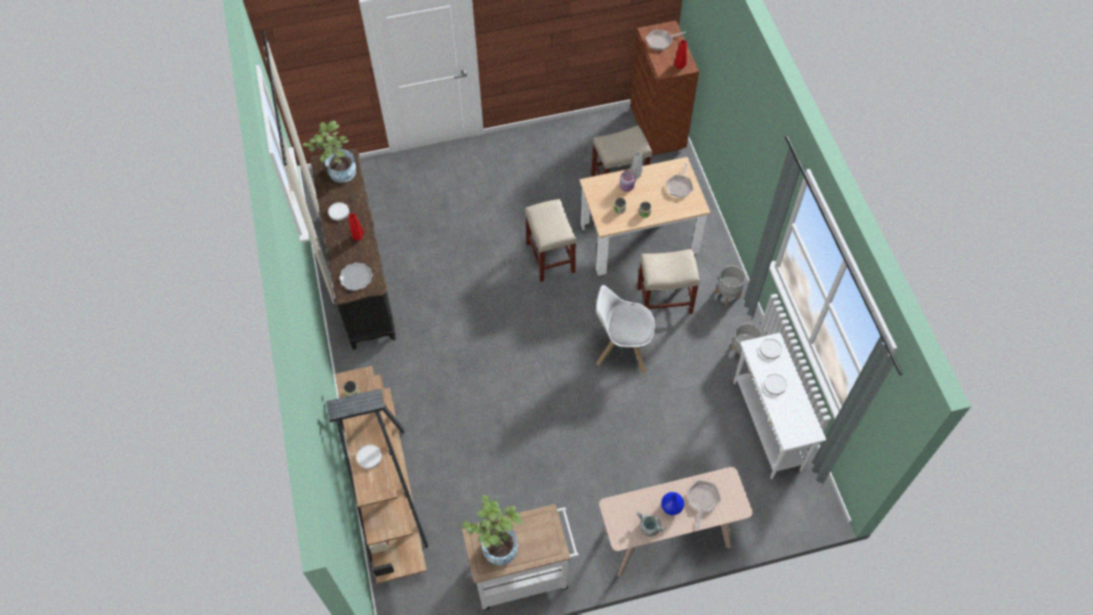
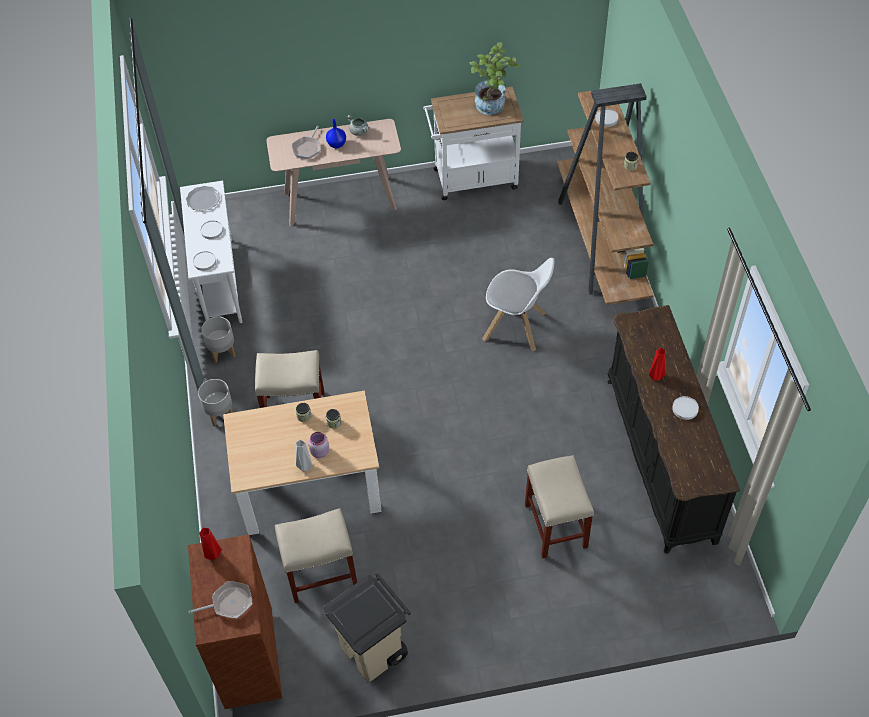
camera: 175 degrees left, 5 degrees down
potted plant [303,121,356,183] -> none
plate [339,262,373,291] -> plate moved to [186,186,220,211]
beige stool [525,199,577,282] -> beige stool moved to [525,455,594,558]
chair [596,285,655,374] -> chair moved to [482,258,555,351]
frying pan [666,163,693,198] -> none
none -> beige trash can [323,573,411,682]

